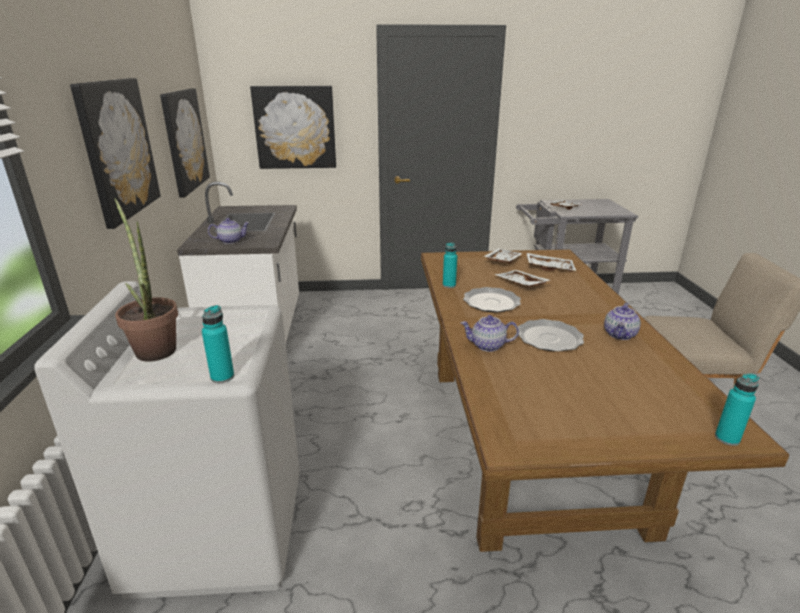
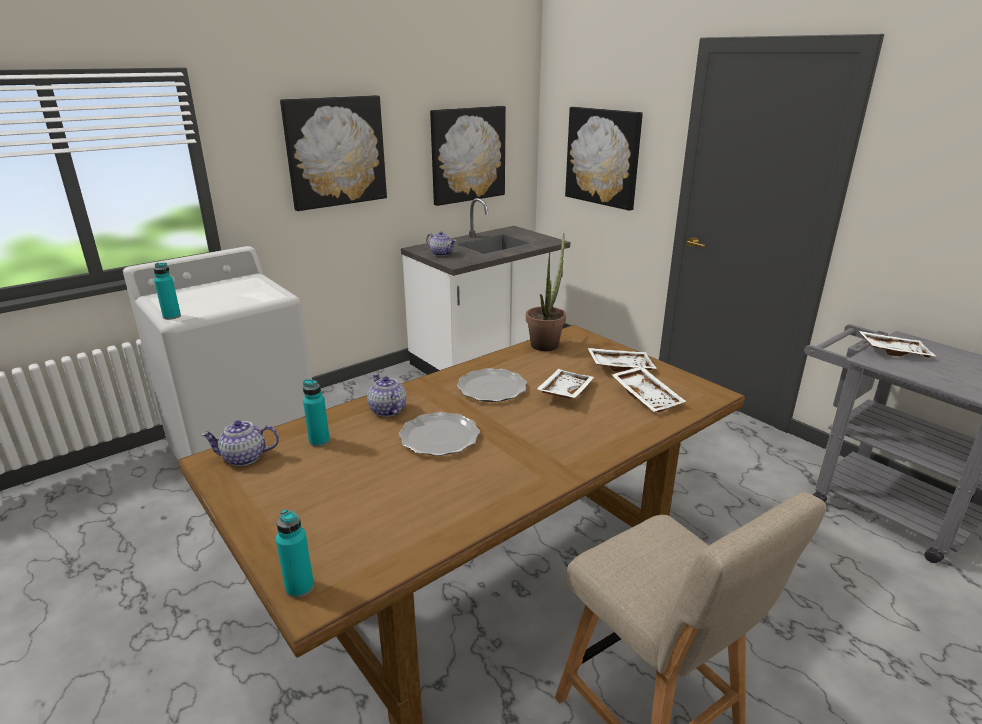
camera: 55 degrees right, 0 degrees up
potted plant [115,198,178,361] -> potted plant moved to [526,233,566,351]
turquoise bottle [443,242,457,288] -> turquoise bottle moved to [303,379,330,447]
teapot [604,303,641,340] -> teapot moved to [201,420,279,466]

